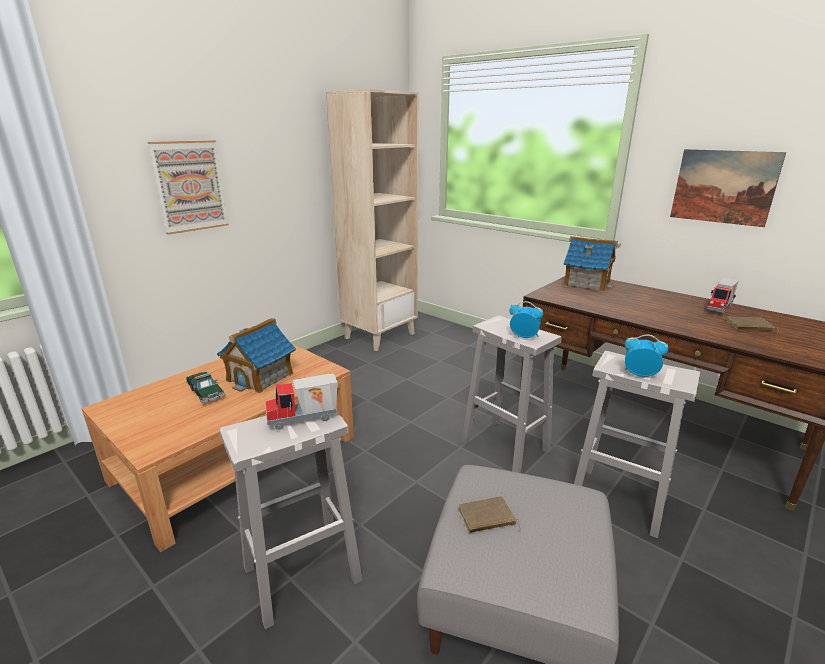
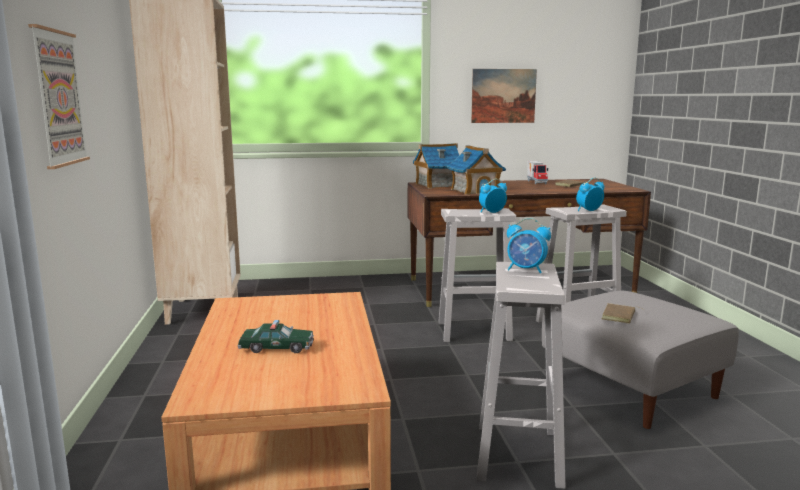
camera: 50 degrees left, 10 degrees down
toy house [217,318,296,393] -> toy house moved to [447,146,506,195]
toy truck [265,373,338,430] -> alarm clock [507,218,551,273]

